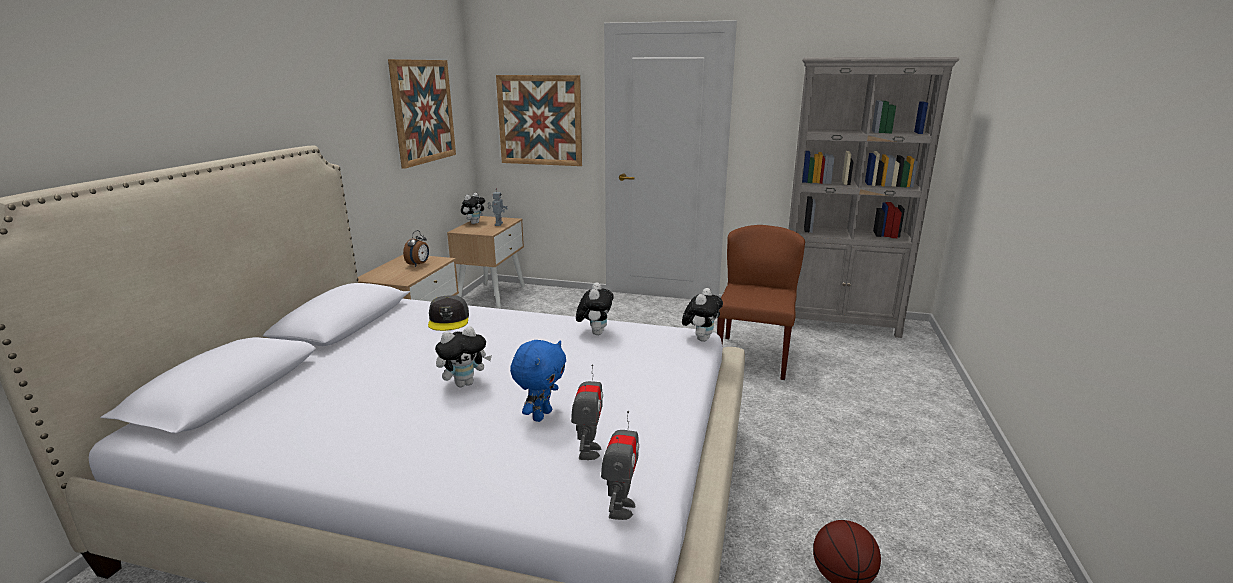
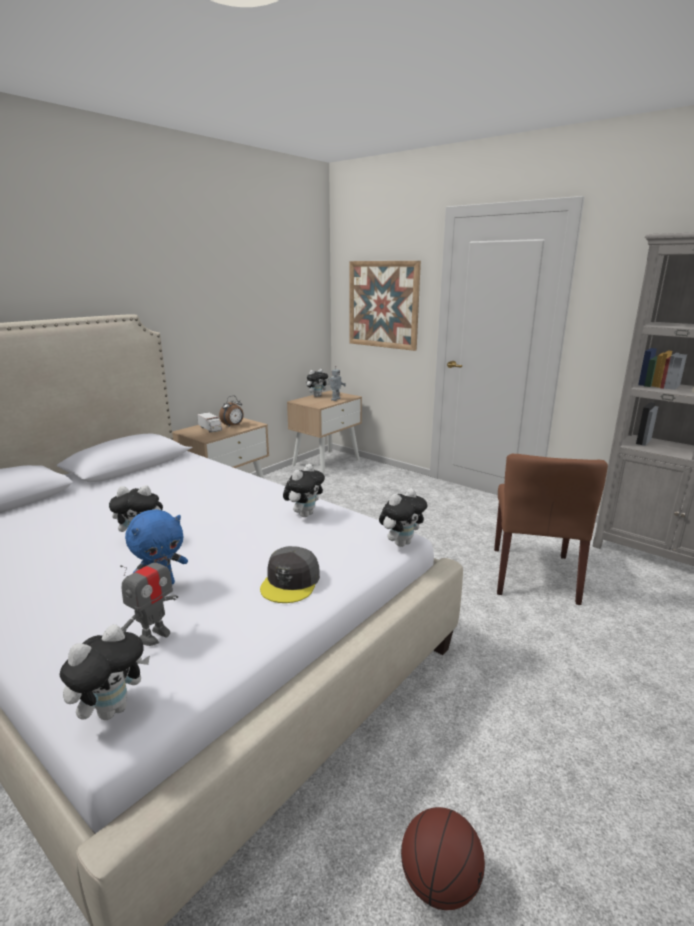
camera: 25 degrees right, 0 degrees up
picture [388,59,456,169] -> none
grey cap [428,295,469,331] -> grey cap moved to [260,546,320,603]
toy robot [601,411,639,520] -> plush toy [60,624,150,720]
brown chair [717,225,805,380] -> brown chair turned 150 degrees clockwise [494,454,608,605]
none -> toy truck [197,412,222,432]

